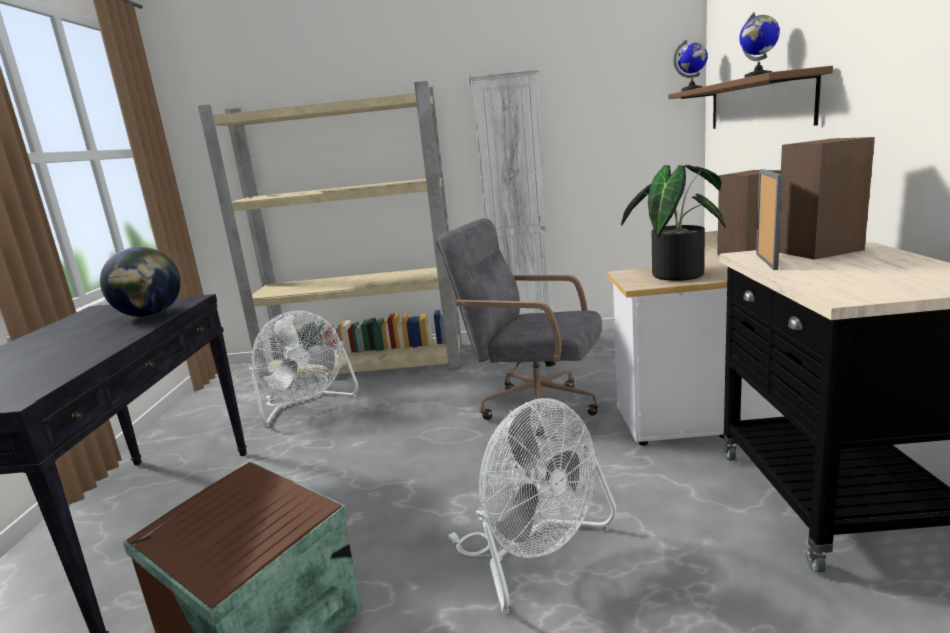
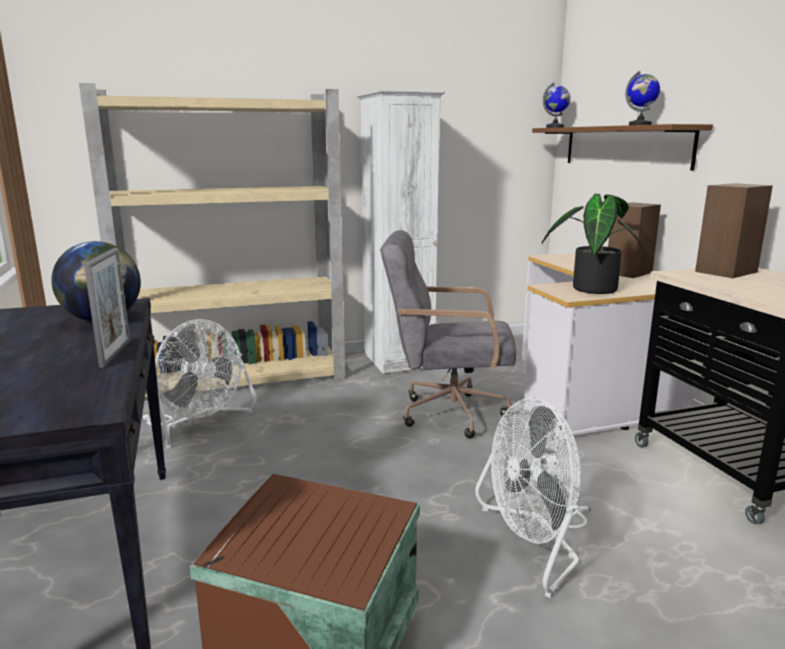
camera: 20 degrees left, 0 degrees up
white fan [448,398,616,615] -> white fan turned 135 degrees clockwise [475,397,591,598]
picture frame [756,169,783,270] -> picture frame moved to [84,248,130,368]

